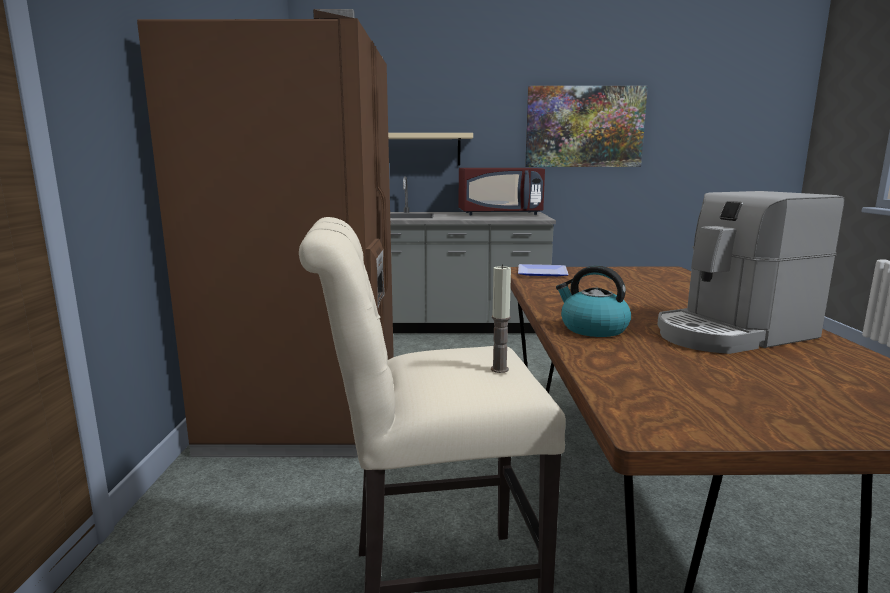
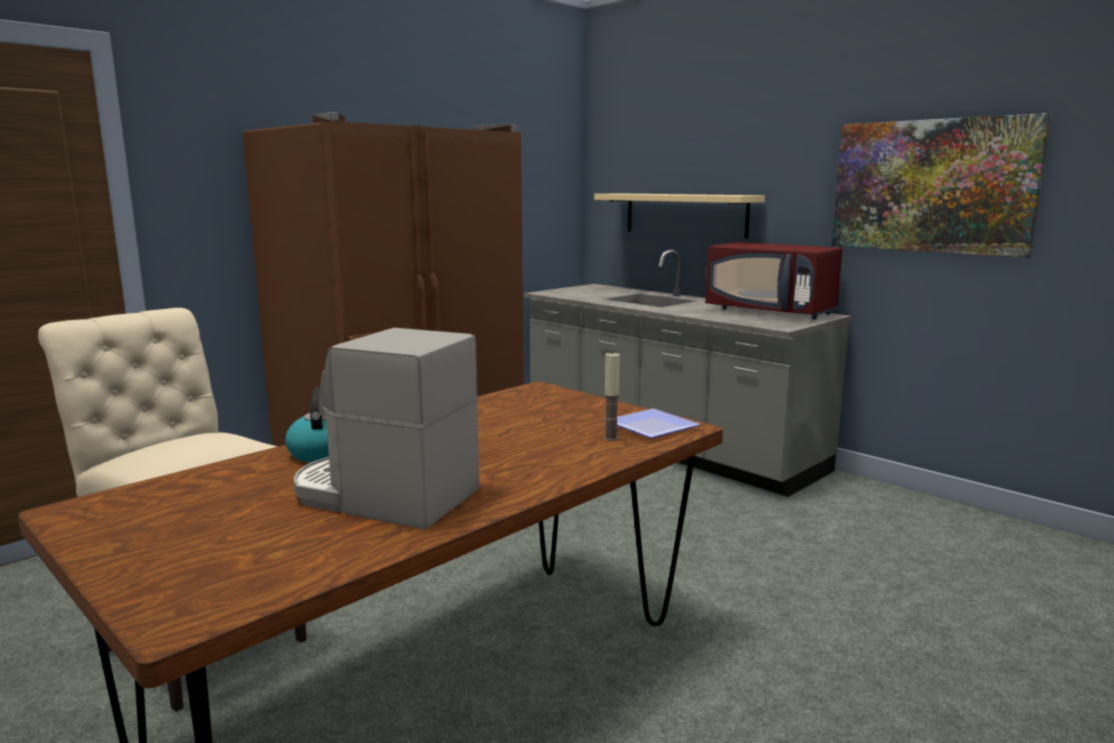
camera: 45 degrees right, 0 degrees up
candle [491,264,511,373] -> candle moved to [604,352,620,441]
plate [518,264,569,276] -> plate moved to [605,408,700,438]

